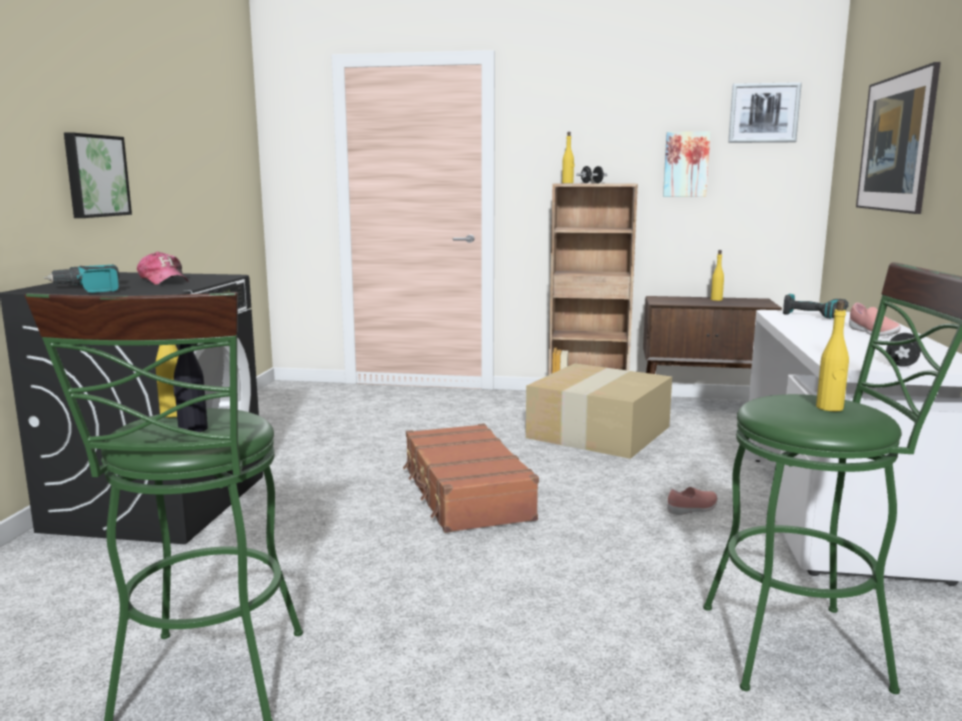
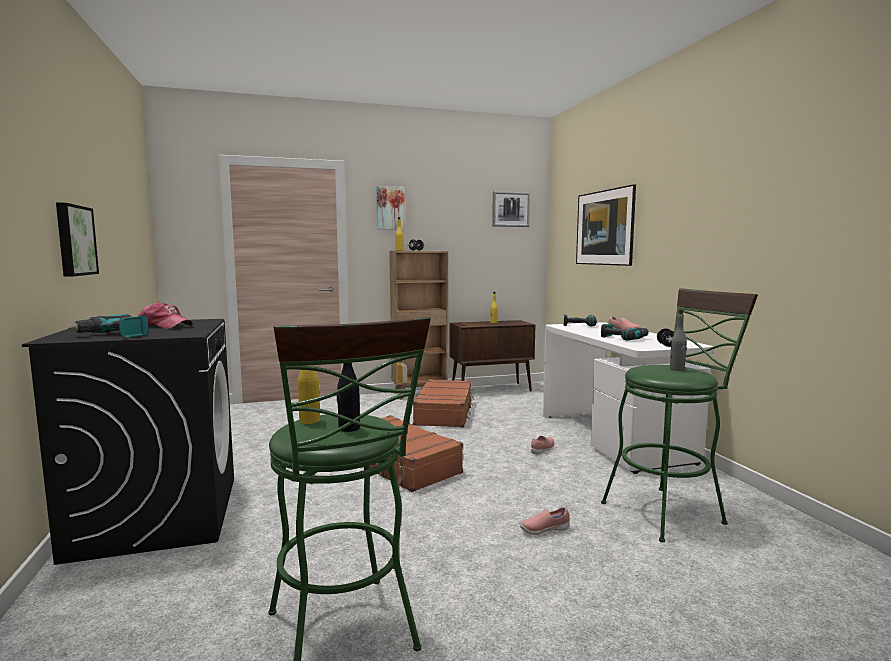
camera: 25 degrees left, 5 degrees down
cardboard box [526,363,672,459] -> brown suitcase [413,379,474,428]
picture [663,131,711,197] -> picture moved to [376,186,405,230]
yellow bottle [816,300,849,411] -> grey bottle [670,309,687,371]
none -> pink shoe [520,507,570,535]
none -> power drill [601,324,649,341]

